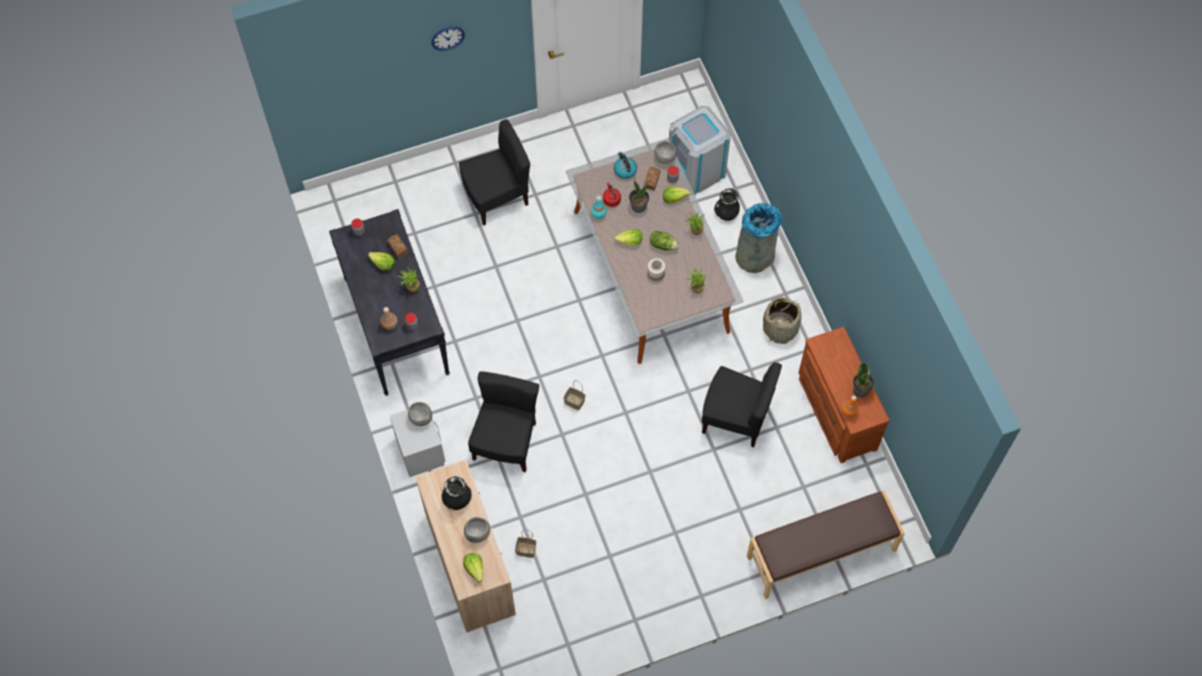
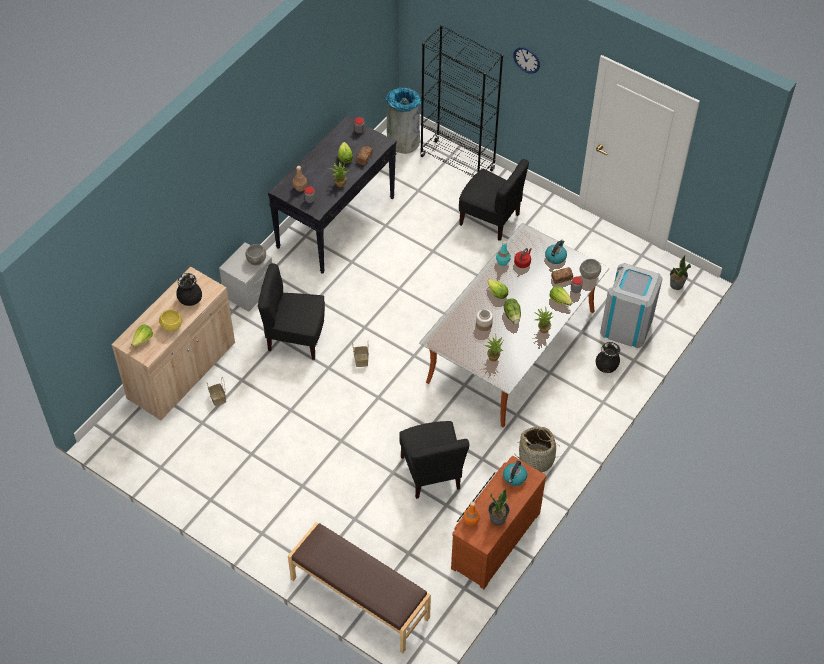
camera: 55 degrees right, 10 degrees down
grey bowl [464,517,490,543] -> yellow bowl [159,309,182,332]
black chair [468,371,539,472] -> black chair turned 150 degrees counterclockwise [258,263,325,360]
potted plant [629,177,649,213] -> potted plant moved to [670,255,691,290]
grey trash can [735,203,782,273] -> grey trash can moved to [386,88,421,154]
none -> black bookcase [420,25,503,177]
none -> kettle [503,461,527,486]

